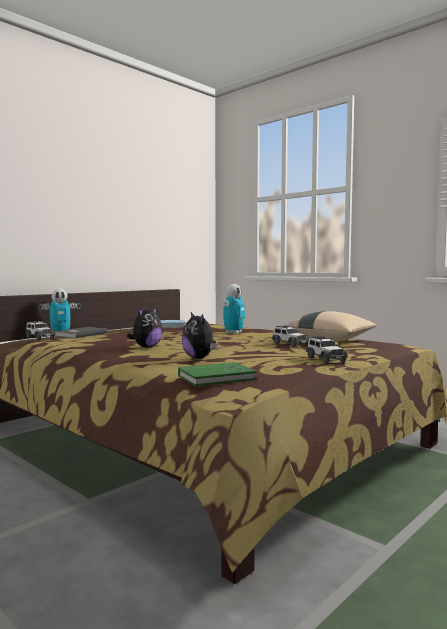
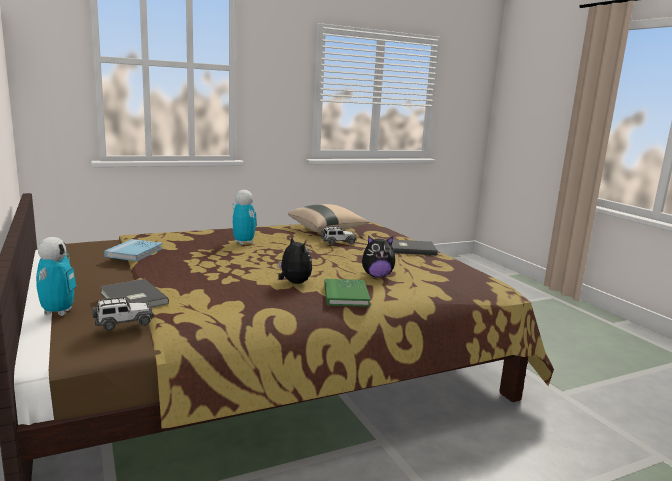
camera: 70 degrees left, 10 degrees up
green book [178,362,257,386] -> green book moved to [324,279,371,307]
toy car [306,336,348,363] -> grey book [392,240,438,256]

